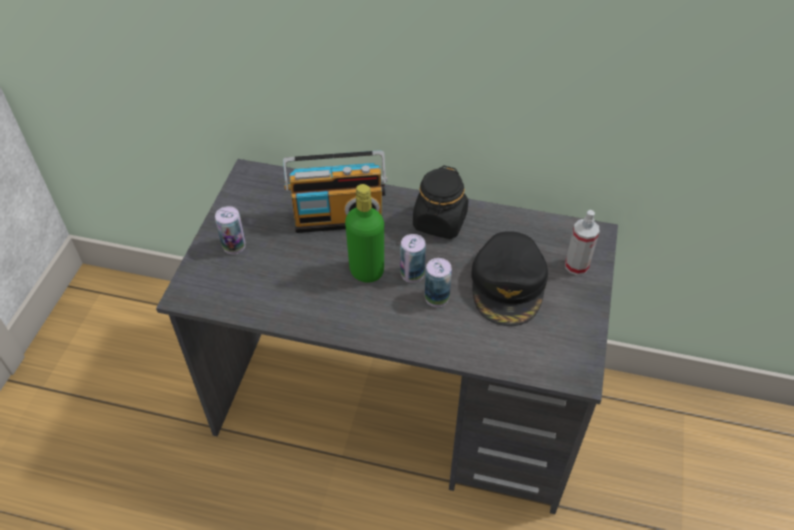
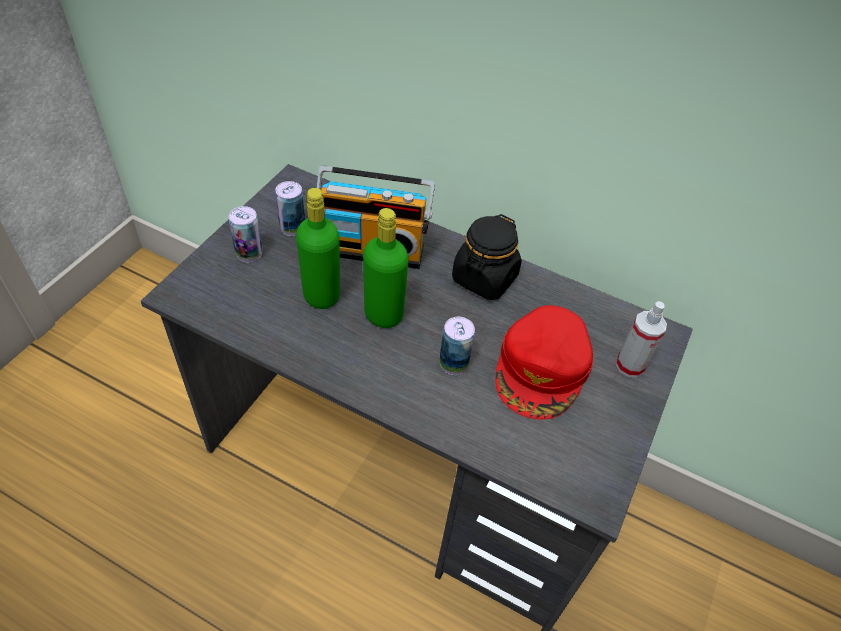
camera: 10 degrees right, 0 degrees up
can [400,234,426,283] -> can moved to [275,181,305,236]
black cap [471,231,548,326] -> red cap [495,305,593,420]
none -> green bottle [296,188,340,309]

